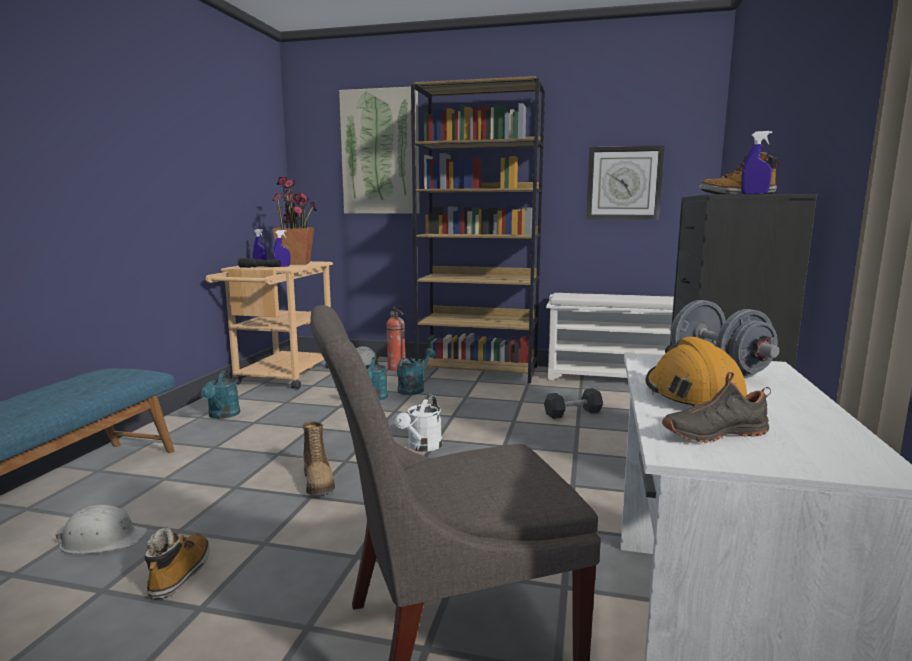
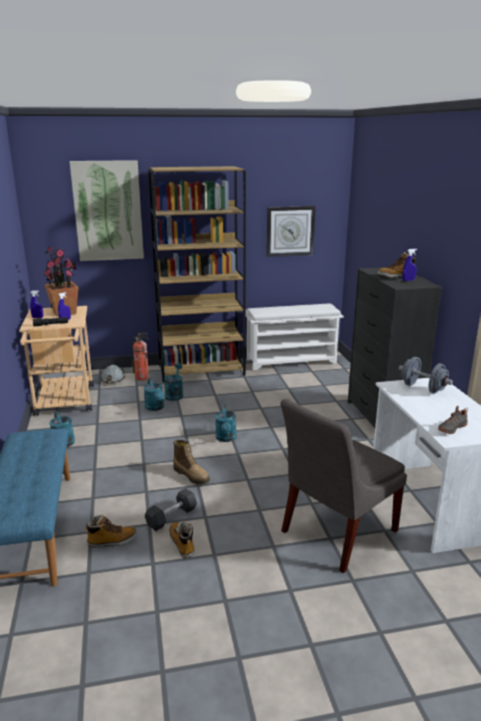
camera: 25 degrees left, 10 degrees up
white hard hat [55,505,148,554] -> boot [85,514,137,548]
white watering can [396,394,442,452] -> turquoise watering can [215,405,237,442]
grey dumbbell [544,388,603,419] -> grey dumbbell moved to [145,488,197,531]
orange hard hat [645,337,747,406] -> none

